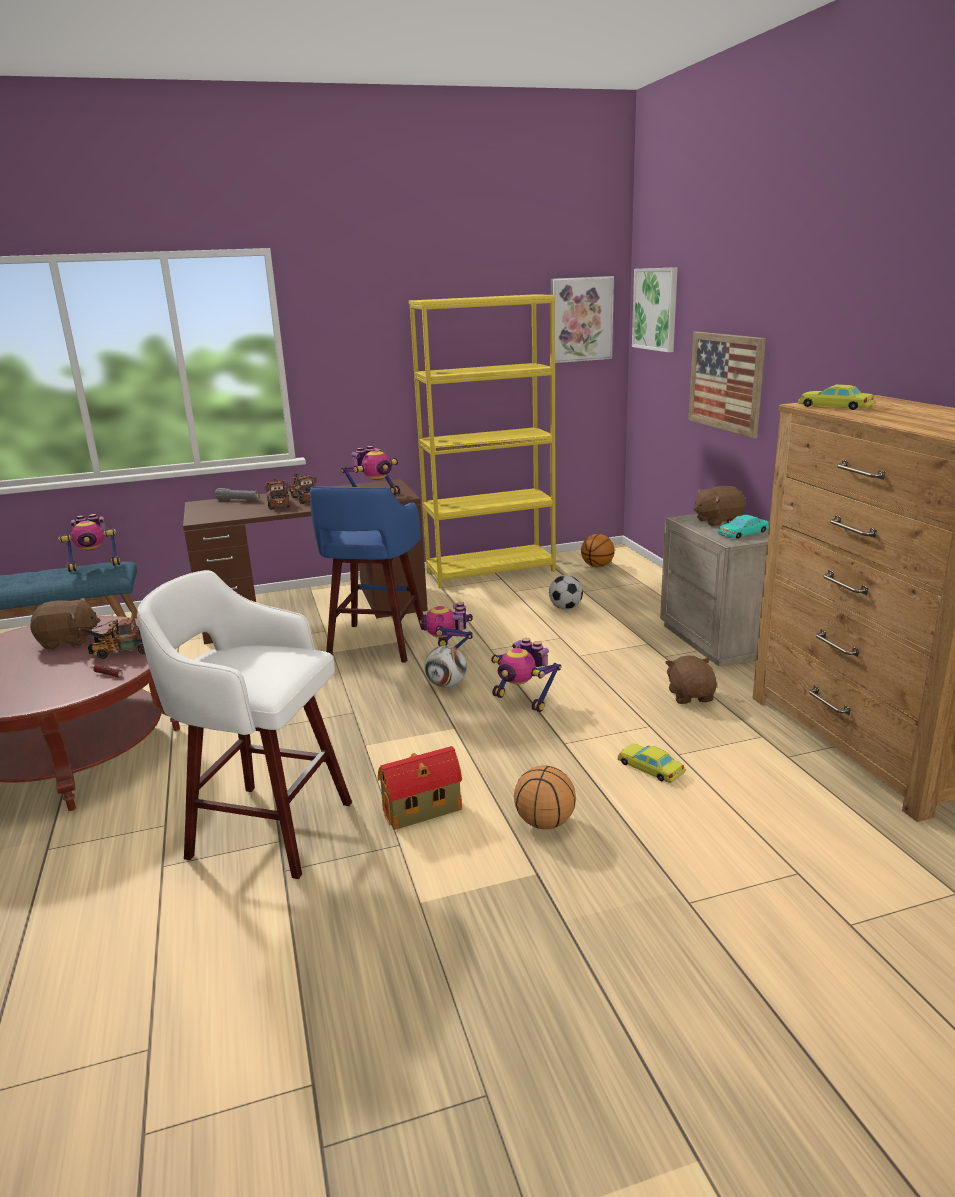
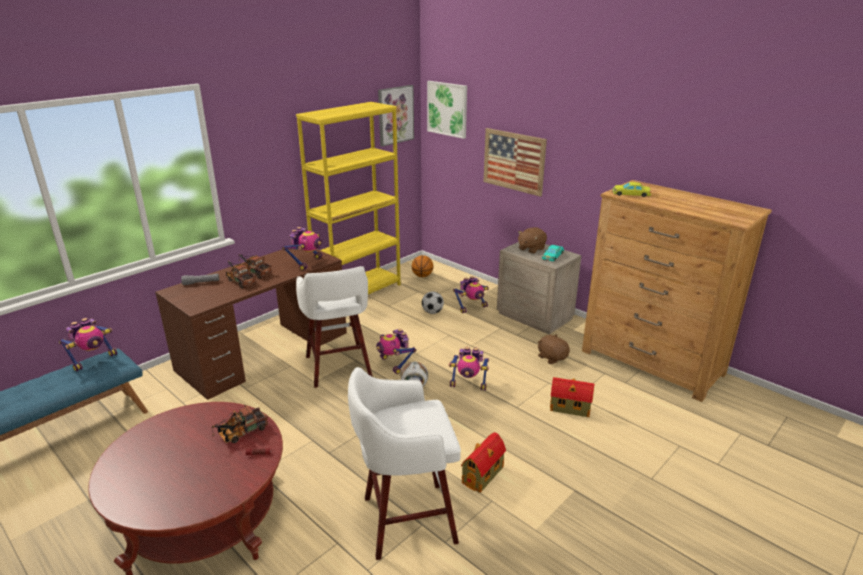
camera: 30 degrees left, 5 degrees up
brown plush toy [30,598,100,650] -> none
blue stool [310,486,423,663] -> white stool [296,266,373,388]
basketball [514,766,576,829] -> none
yellow toy car [618,744,685,783] -> toy house [550,377,595,417]
none -> toy robot [453,276,489,313]

